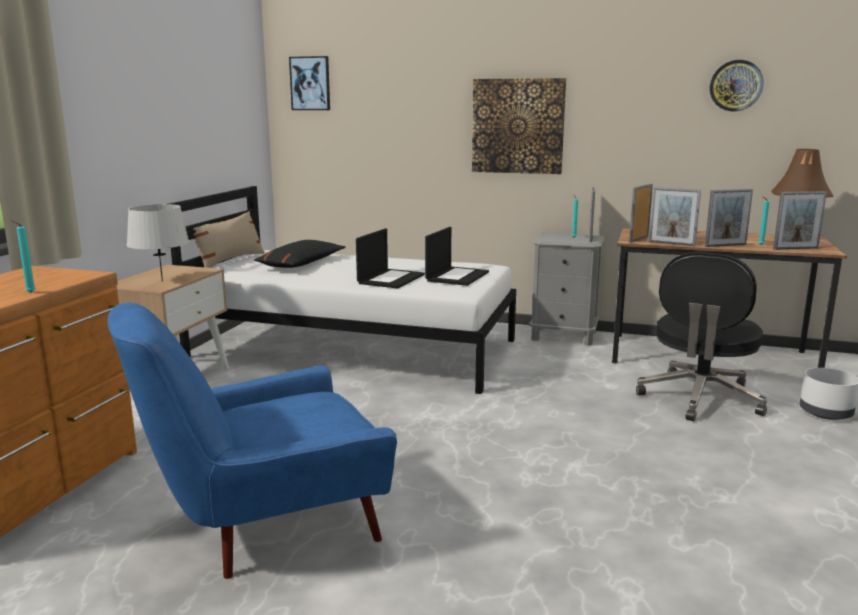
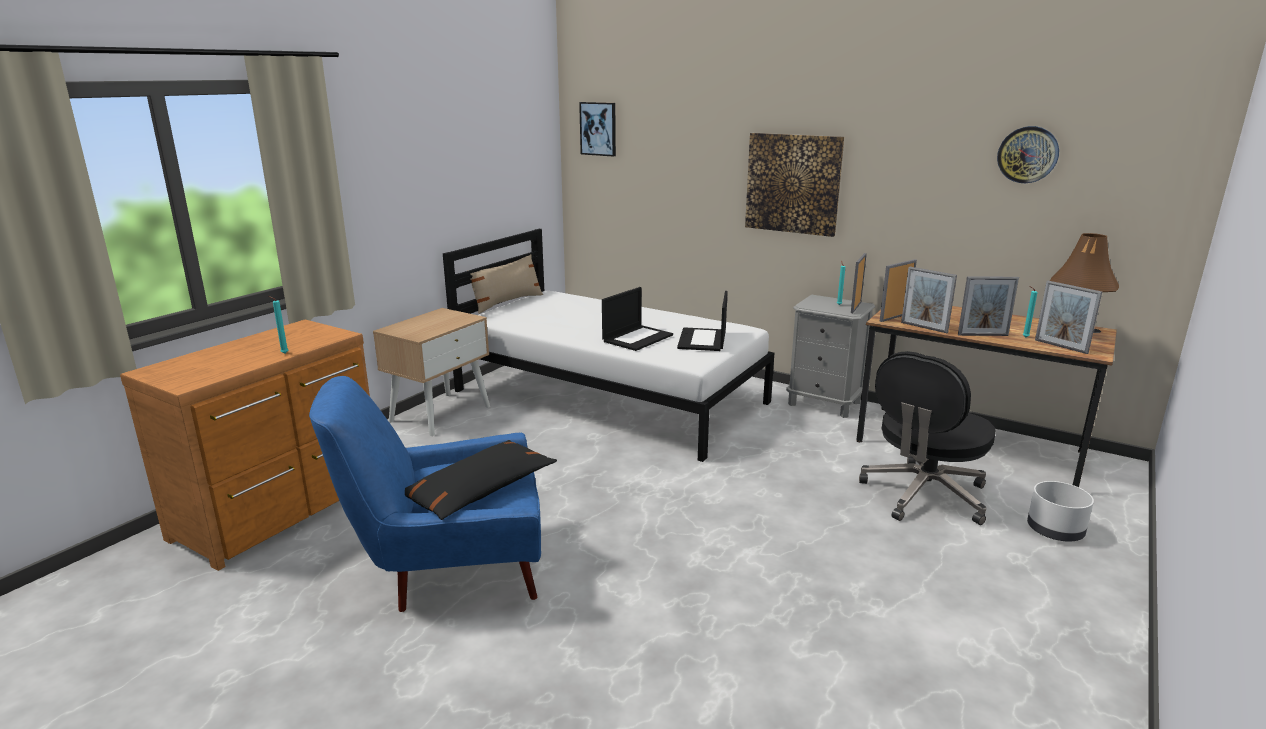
camera: 15 degrees right, 5 degrees up
grey table lamp [126,204,189,282] -> none
black pillow [254,240,346,268] -> black pillow moved to [405,440,557,520]
laptop [425,227,489,286] -> laptop turned 150 degrees clockwise [677,291,728,351]
picture frame [773,191,827,250] -> picture frame turned 45 degrees clockwise [1035,281,1102,354]

